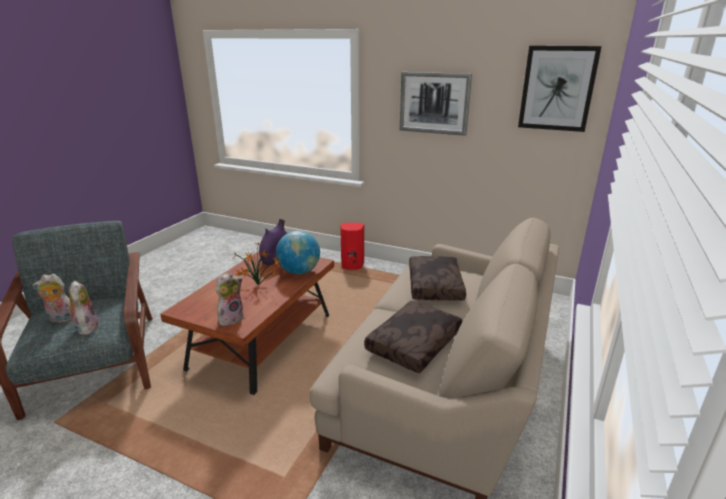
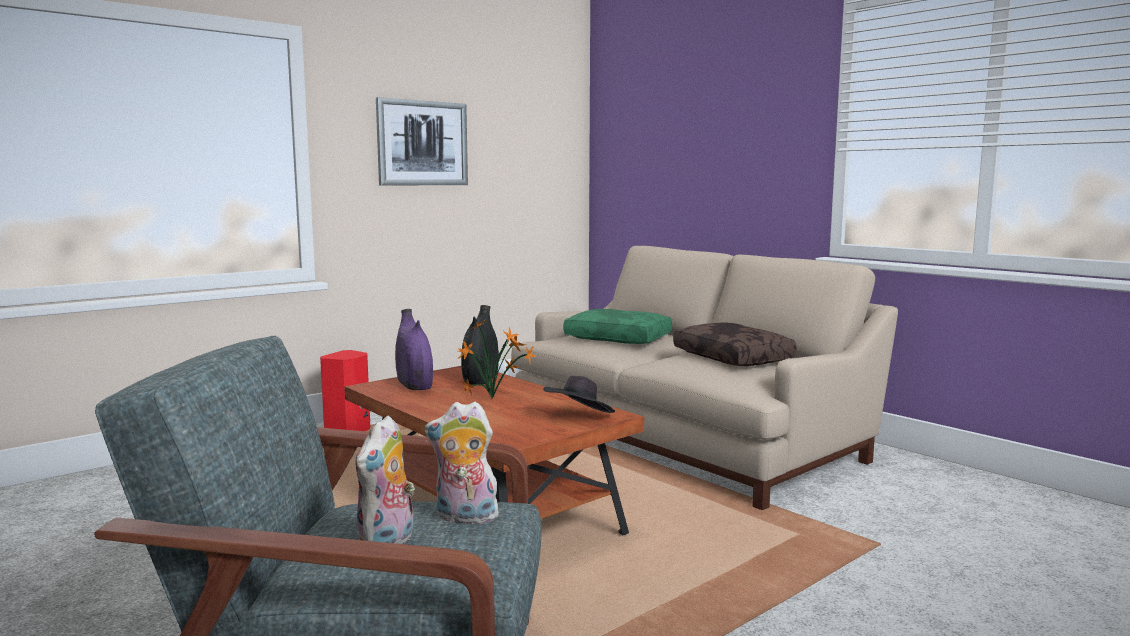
camera: 65 degrees left, 15 degrees down
plush toy [216,272,244,326] -> black hat [543,376,615,413]
globe [276,231,320,274] -> black vase [461,305,499,385]
brown pillow [409,256,466,301] -> green pillow [563,309,672,344]
picture [518,46,602,132] -> none

